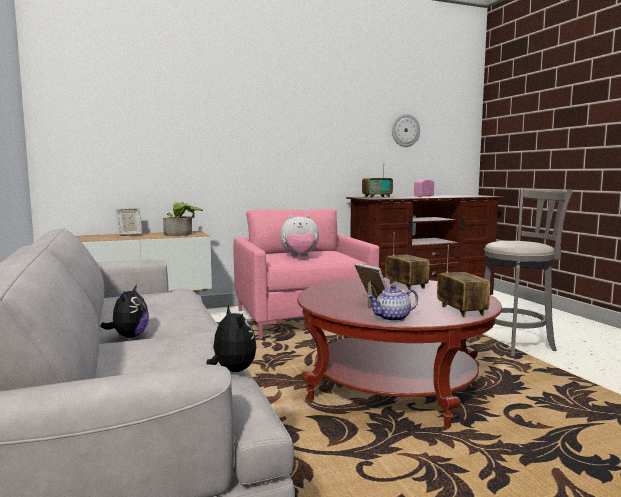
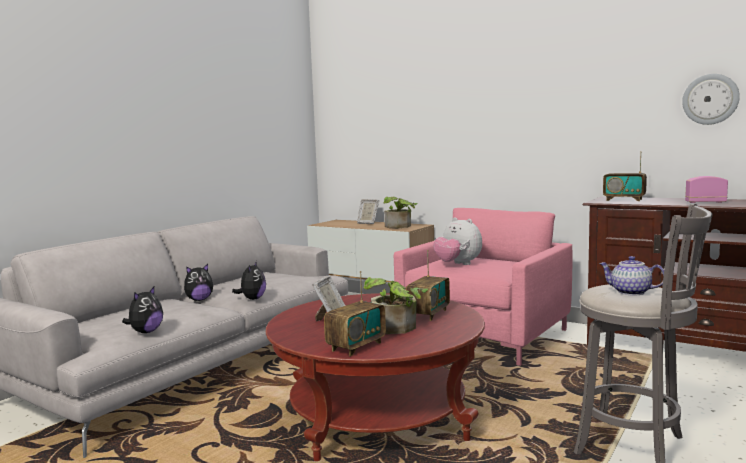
camera: 55 degrees right, 0 degrees up
teapot [367,285,418,322] -> teapot moved to [599,256,664,295]
none -> plush toy [232,261,266,300]
none -> potted plant [364,277,428,334]

